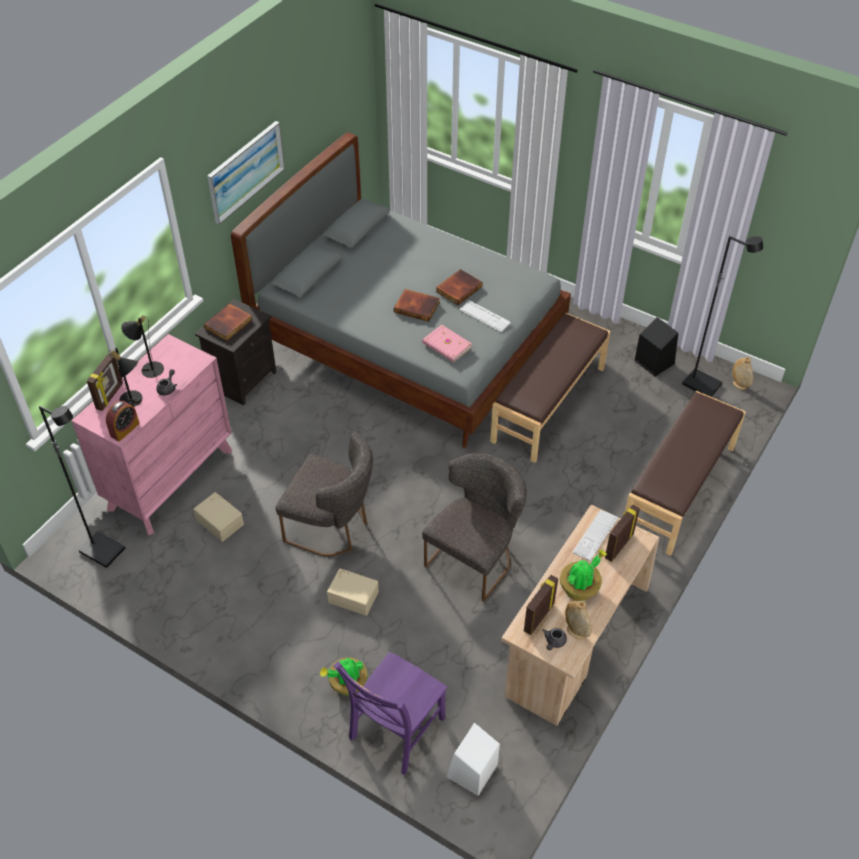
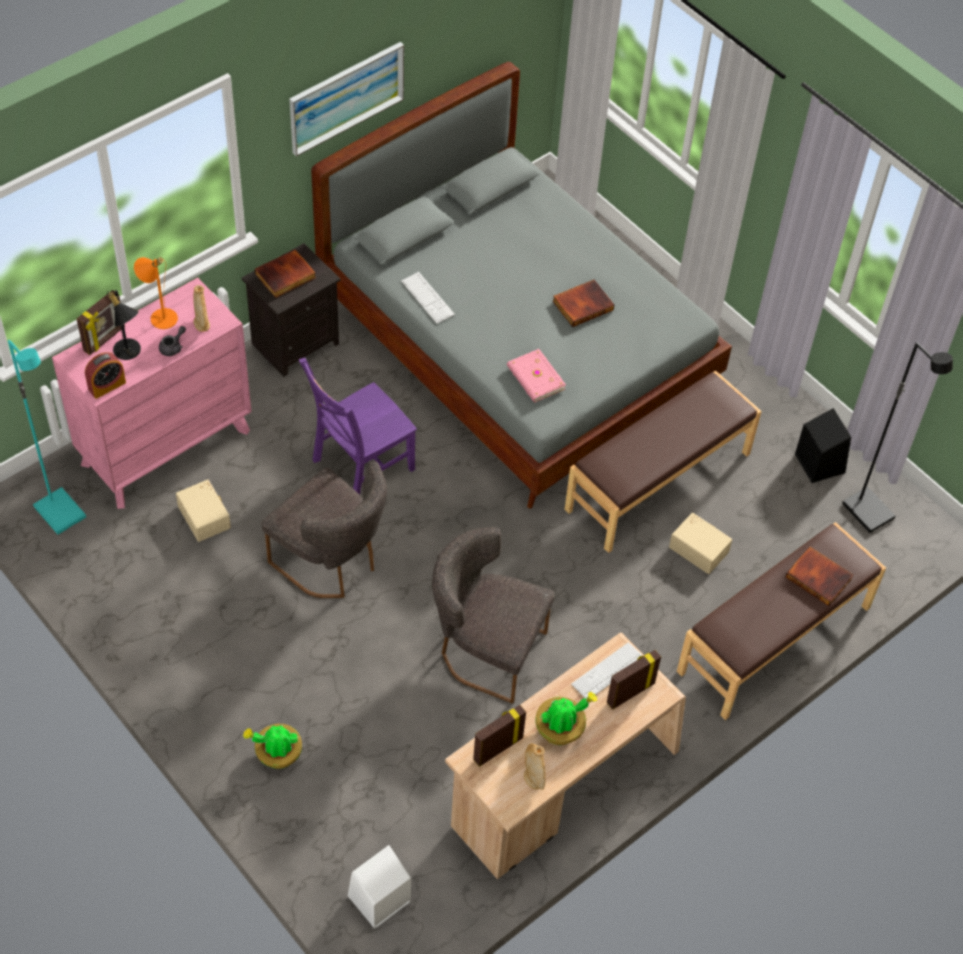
camera: 15 degrees right, 5 degrees up
black floor lamp [39,406,125,568] -> turquoise floor lamp [8,340,86,535]
black table lamp [121,316,164,378] -> orange table lamp [134,257,178,329]
beige storage box [327,568,379,616] -> beige storage box moved to [669,513,732,574]
purple chair [333,652,447,775] -> purple chair moved to [299,358,417,495]
book [394,289,440,322] -> book moved to [785,546,853,606]
grey chair [422,453,527,602] -> grey chair turned 120 degrees counterclockwise [432,527,555,704]
keyboard [459,300,511,332] -> keyboard moved to [401,272,455,324]
grey teapot [542,628,567,650] -> none
beige vase [733,357,753,390] -> beige vase moved to [193,285,210,332]

